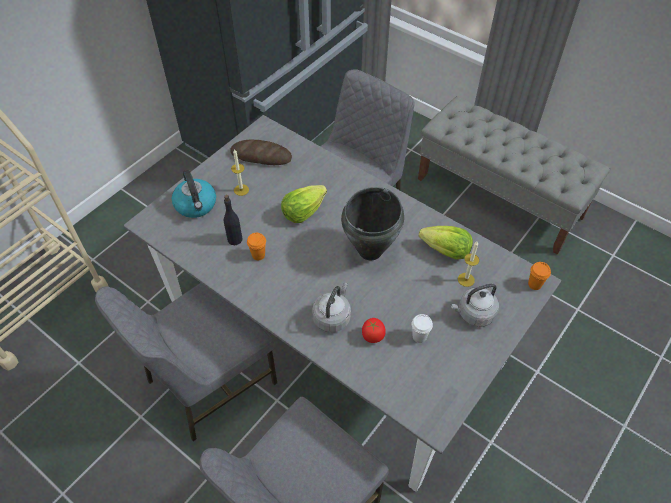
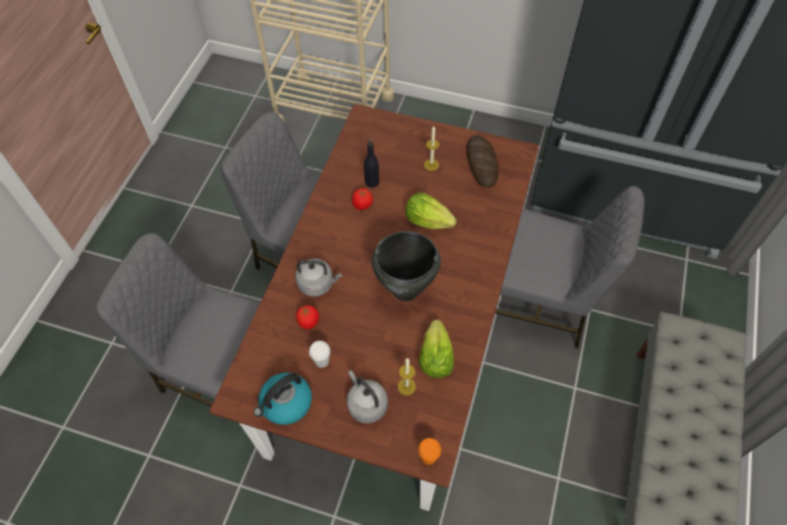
camera: 70 degrees right, 5 degrees up
grey dining table [124,115,561,492] -> brown dining table [210,104,539,511]
kettle [172,170,216,218] -> kettle moved to [254,373,312,425]
orange cup [247,233,266,260] -> tomato [352,188,373,210]

